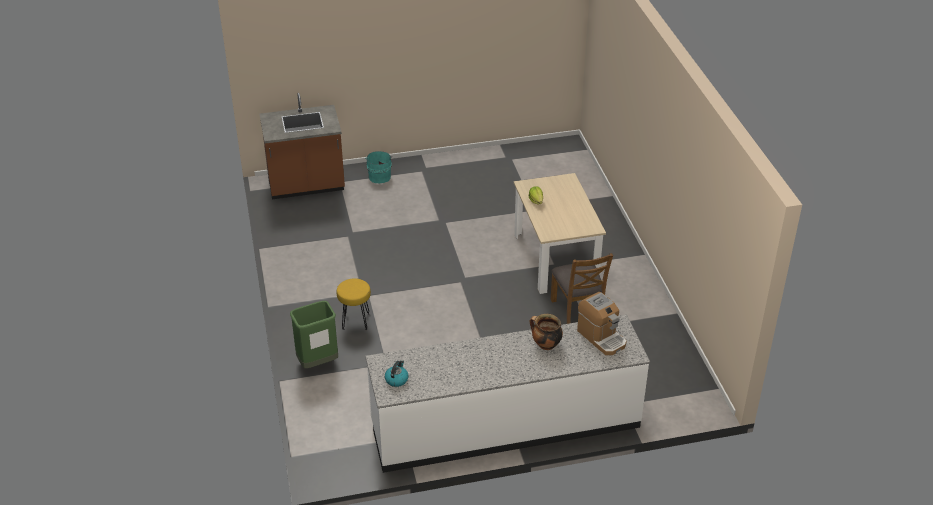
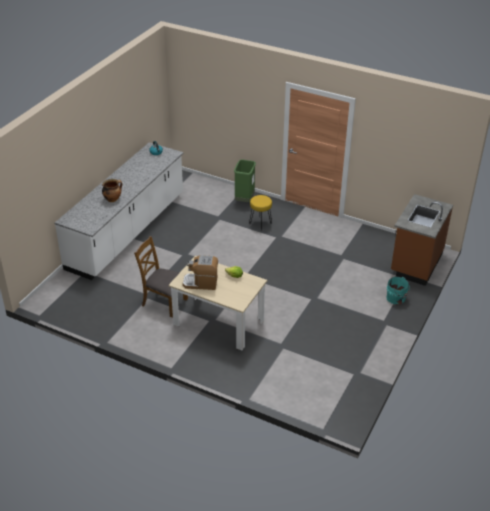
camera: 130 degrees right, 0 degrees up
coffee machine [577,292,627,355] -> coffee machine moved to [183,255,218,290]

